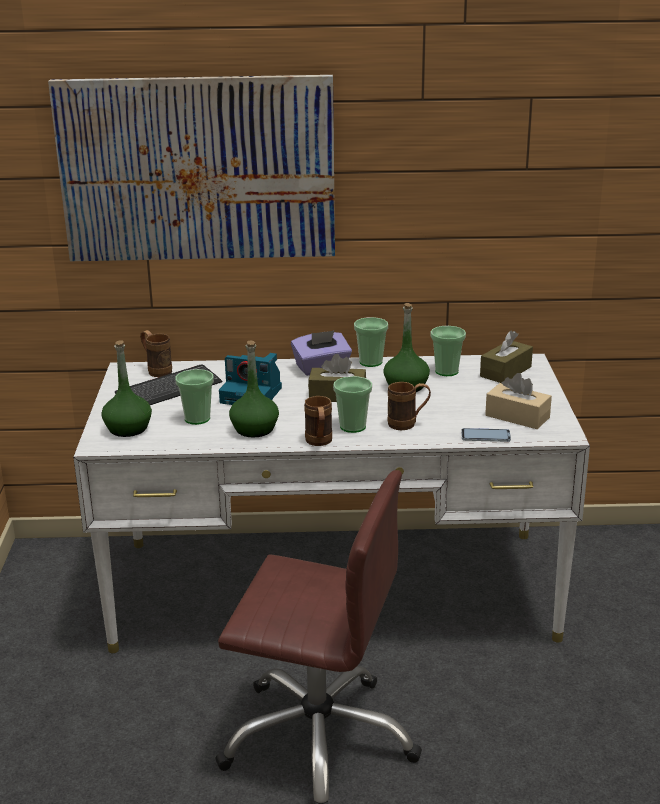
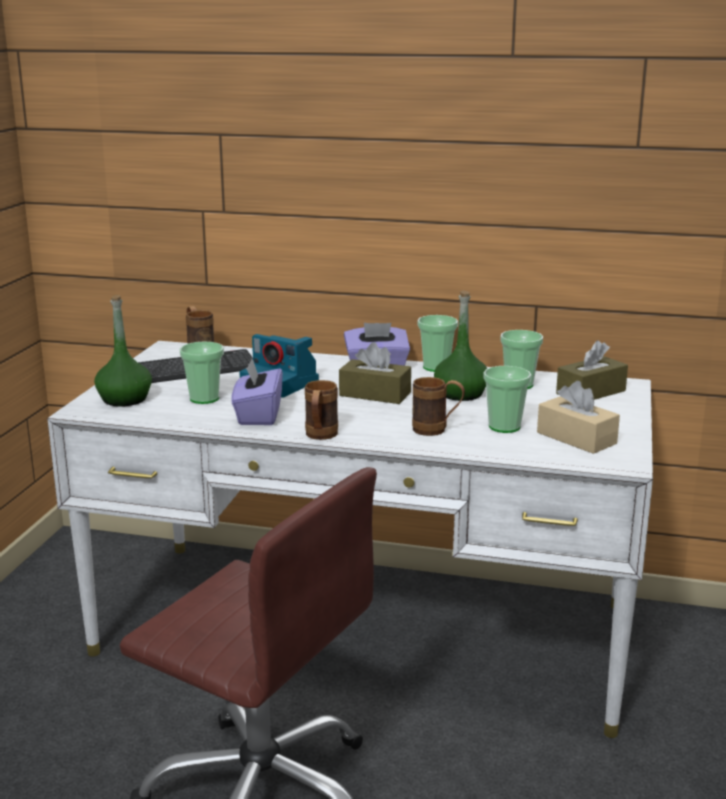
camera: 15 degrees right, 5 degrees down
picture [48,75,335,261] -> none
green bottle [229,340,279,438] -> purple tissue box [231,359,283,425]
cup [333,376,372,433] -> cup moved to [483,366,531,433]
phone [461,428,511,442] -> none

